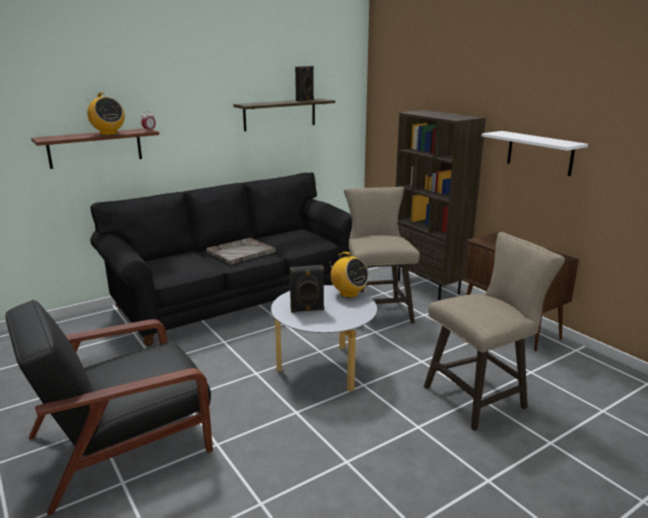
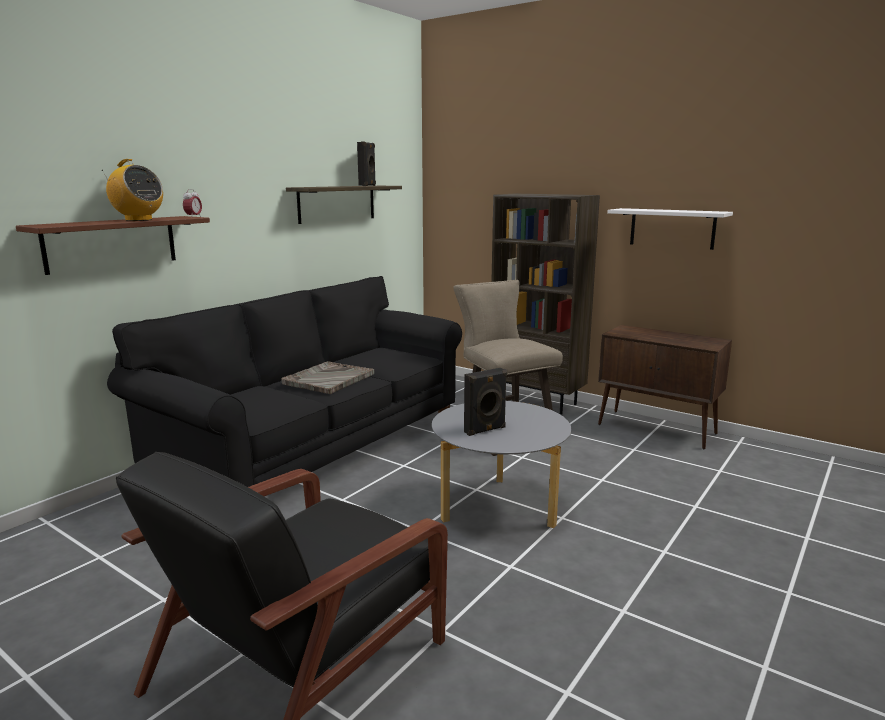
camera: 20 degrees left, 5 degrees down
radio [328,252,369,298] -> none
beige stool [424,232,565,431] -> none

